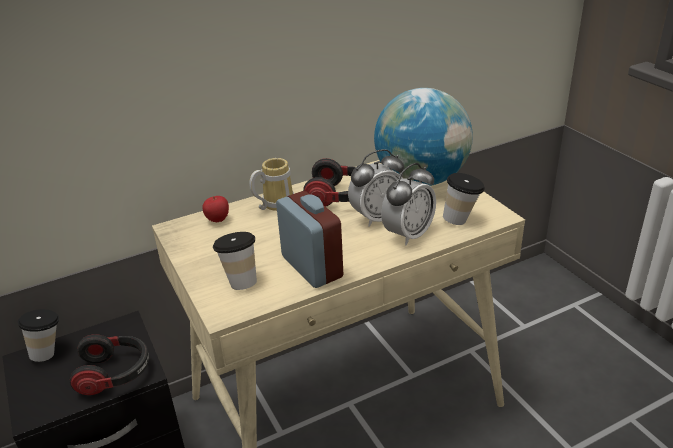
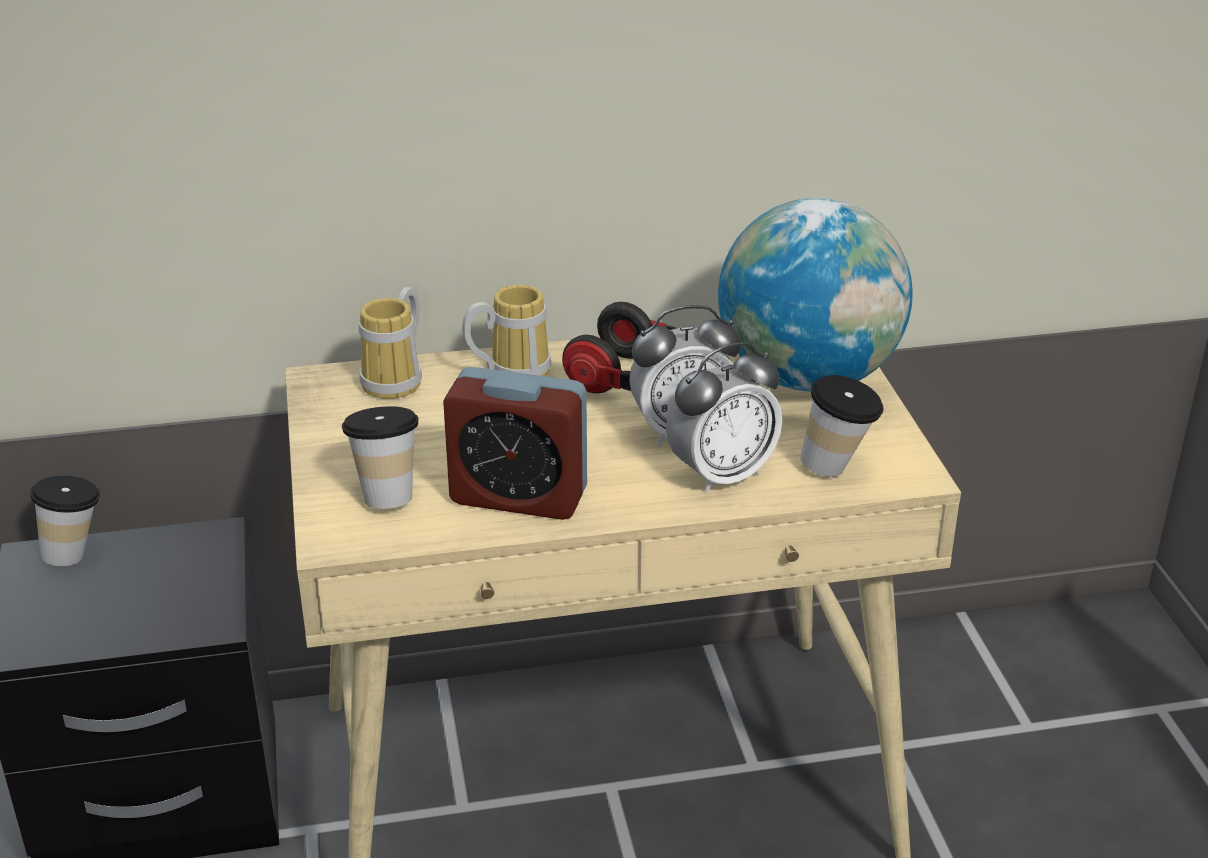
camera: 15 degrees right, 0 degrees up
headphones [70,334,149,395] -> none
apple [202,196,229,222] -> mug [359,287,422,399]
alarm clock [276,191,343,288] -> alarm clock turned 120 degrees clockwise [443,367,587,520]

